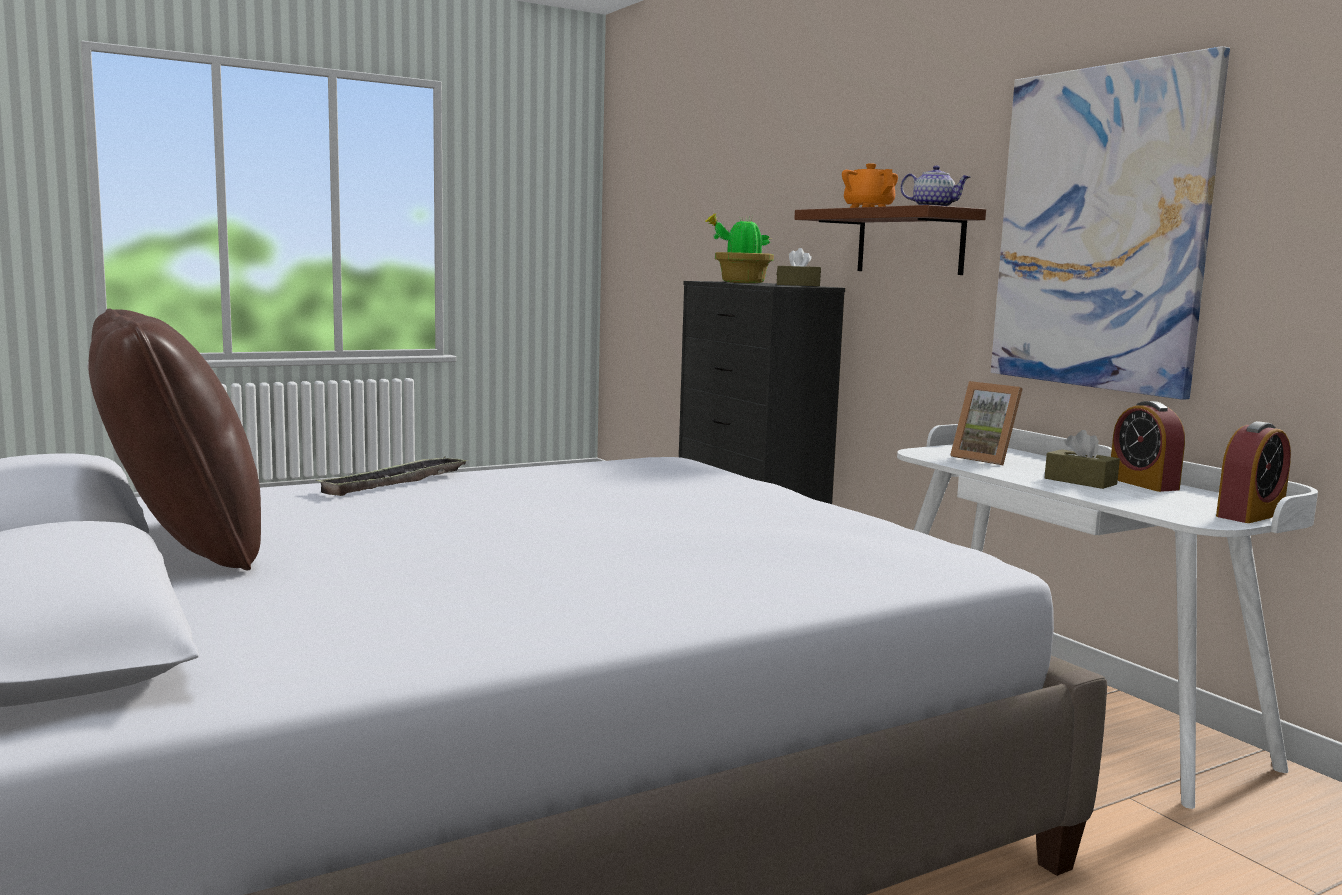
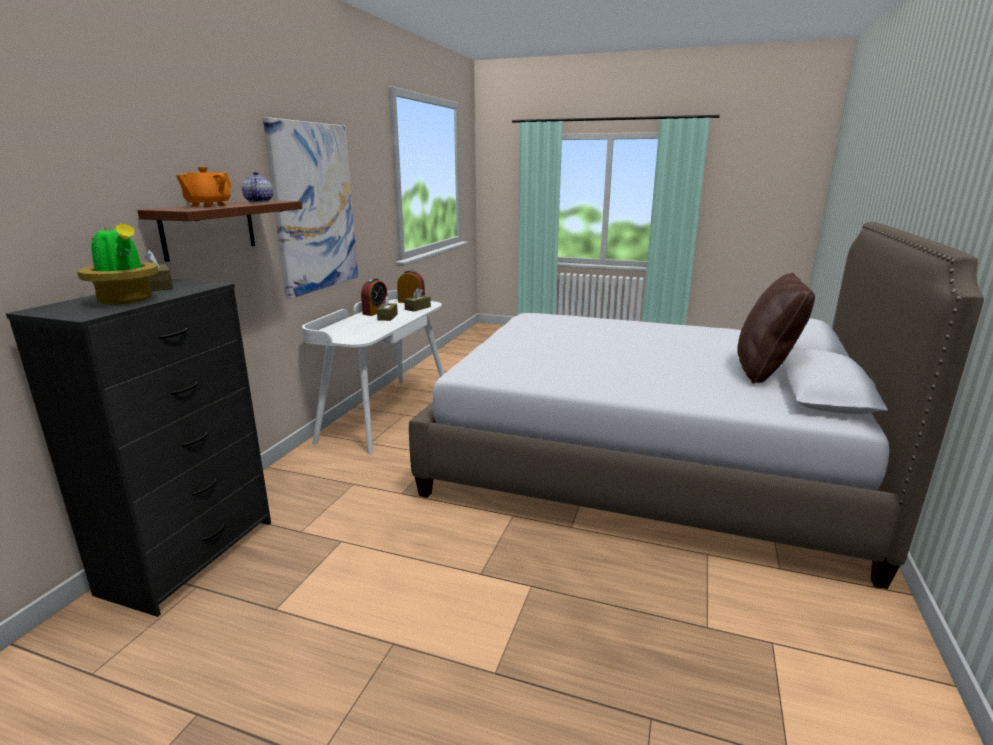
camera: 130 degrees left, 10 degrees up
tray [315,456,469,496] -> none
picture frame [950,381,1023,465] -> none
none -> brown tissue box [404,288,431,312]

